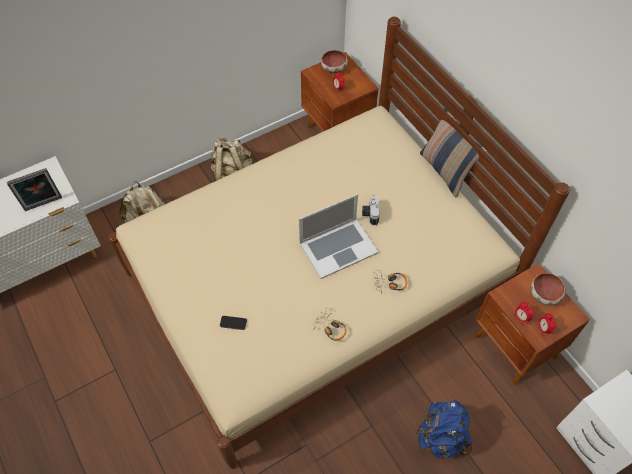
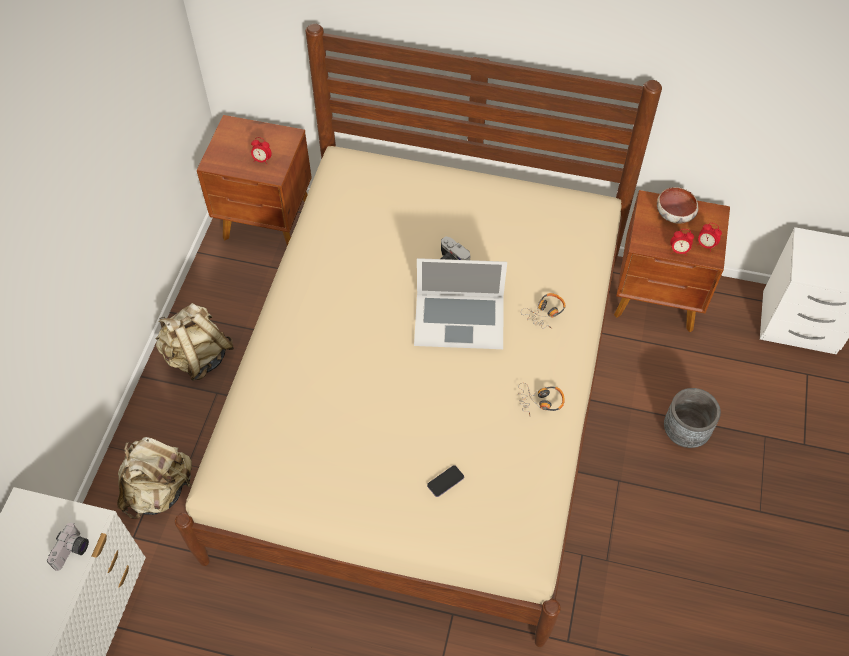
camera: 45 degrees left, 0 degrees up
picture frame [7,168,62,211] -> camera [47,522,89,571]
laptop [299,194,378,279] -> laptop turned 75 degrees clockwise [414,258,507,349]
bowl [321,50,348,73] -> none
blue backpack [416,400,472,459] -> grey planter [664,388,721,448]
pillow [420,108,485,198] -> none

